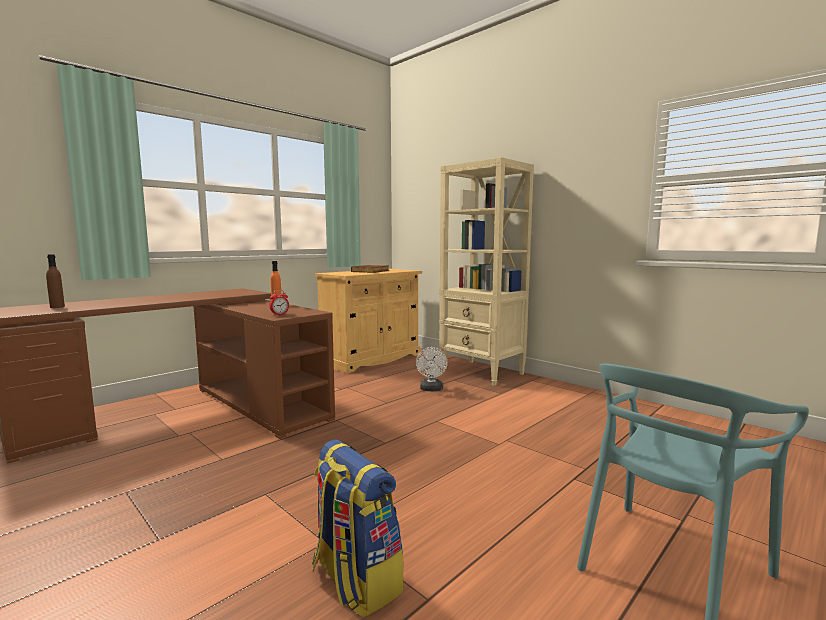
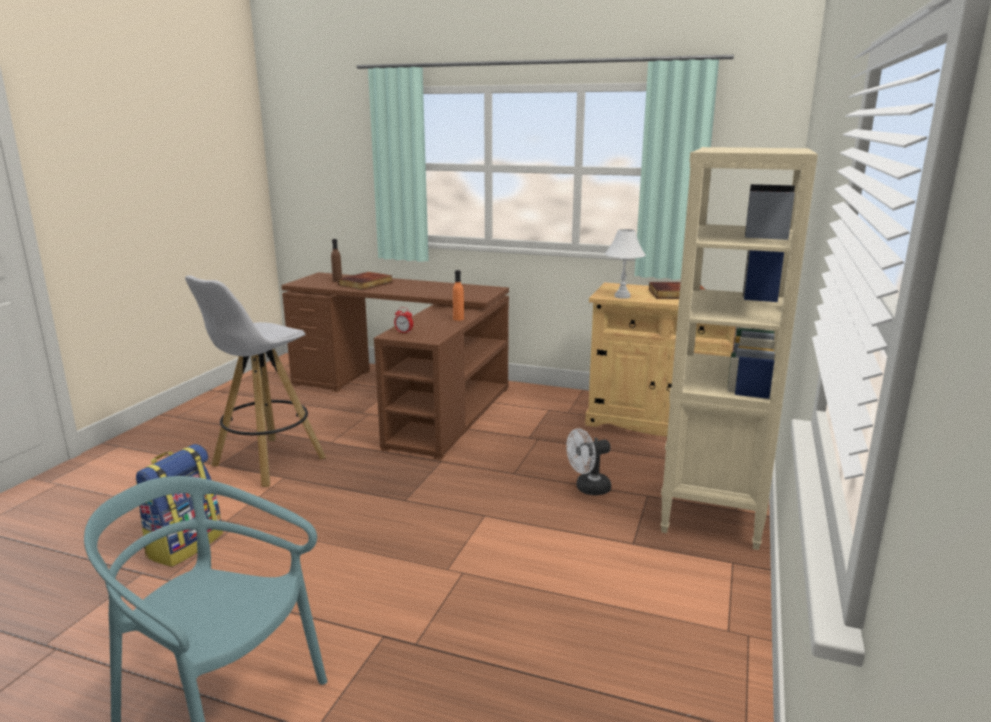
camera: 65 degrees right, 10 degrees up
none -> white stool [185,275,326,487]
none -> book [338,272,393,290]
none -> white table lamp [605,229,646,299]

